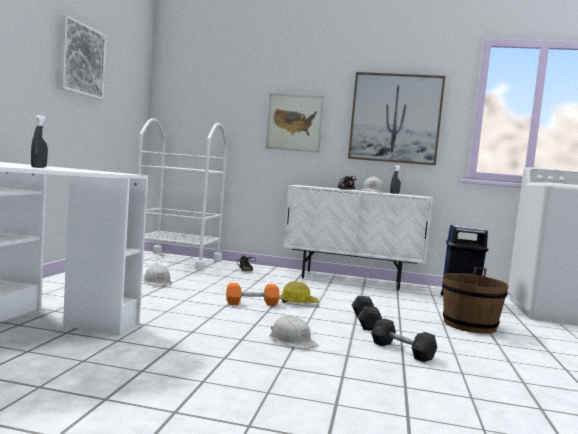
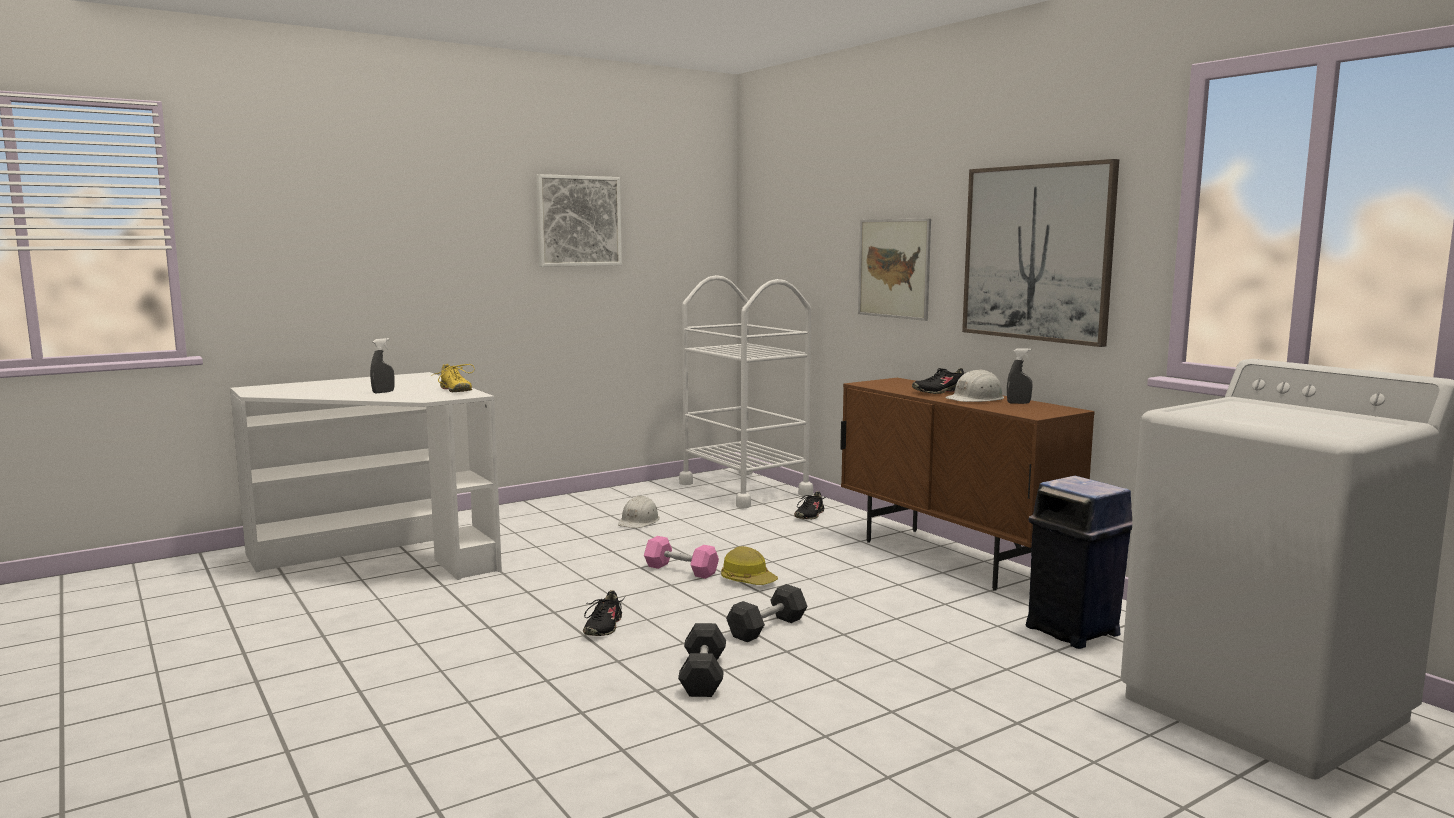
camera: 45 degrees right, 5 degrees up
orange dumbbell [226,283,279,306] -> pink dumbbell [644,536,719,579]
white hard hat [269,315,318,349] -> black shoe [583,590,626,636]
white cabinet [283,185,433,290] -> brown cabinet [840,378,1095,591]
brown bucket [442,267,509,334] -> none
none -> yellow shoe [431,364,475,392]

